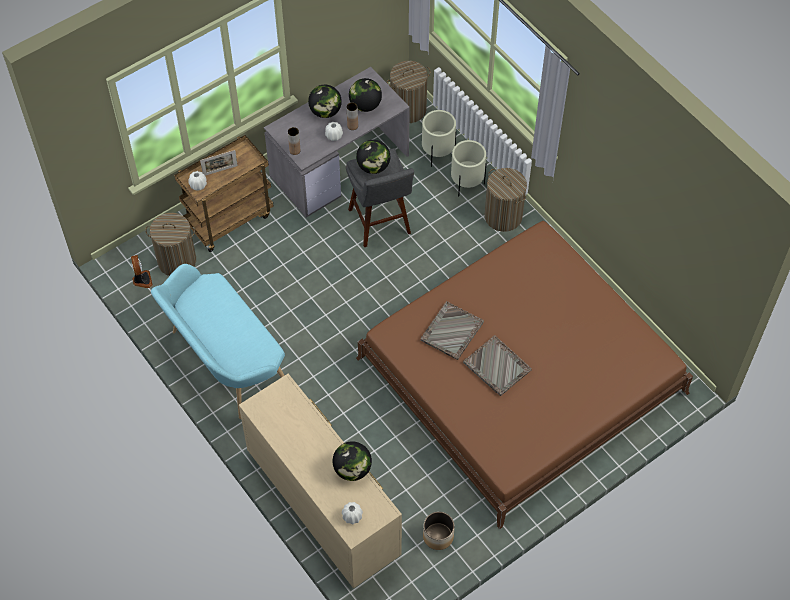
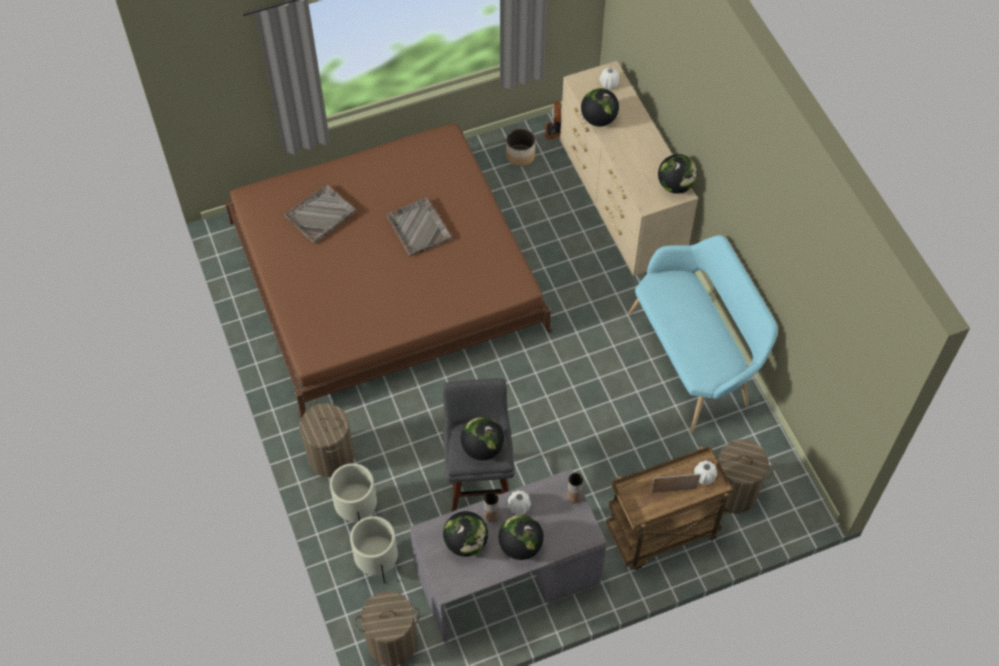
camera: 165 degrees left, 0 degrees up
fan [131,255,153,288] -> fan moved to [545,101,562,140]
grey tray [421,301,484,360] -> grey tray moved to [284,184,356,243]
none -> globe [658,154,698,194]

